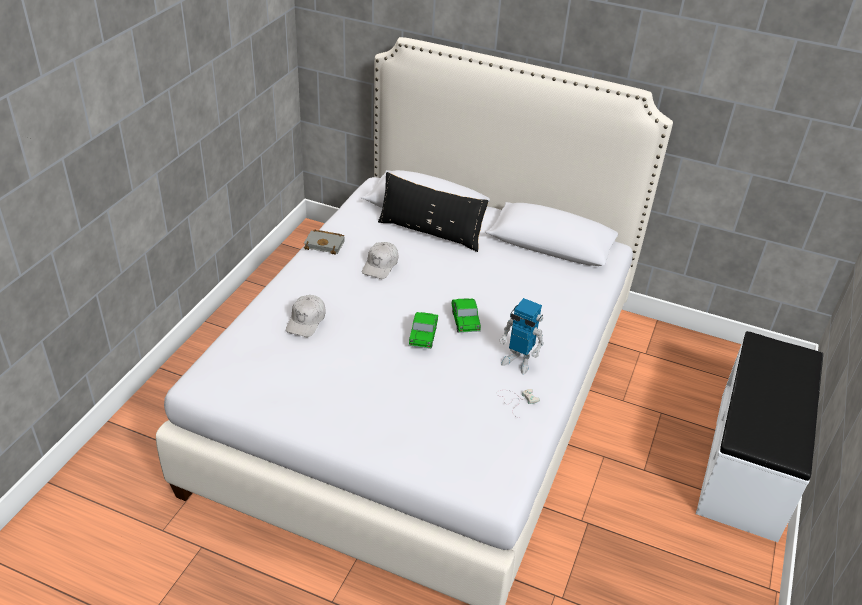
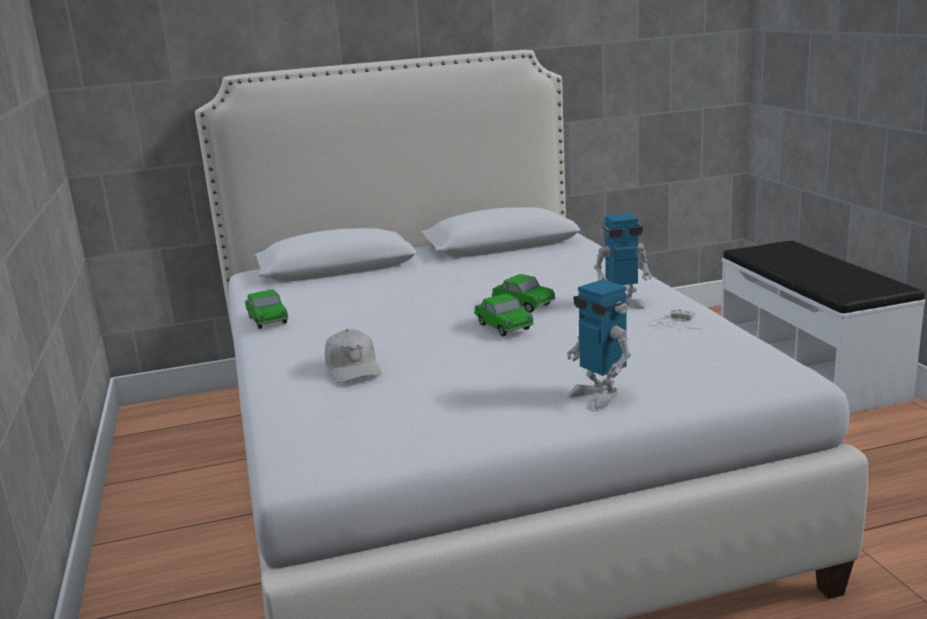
camera: 35 degrees left, 20 degrees down
grey book [304,229,345,255] -> toy car [245,289,288,329]
white cap [362,242,399,279] -> none
black pillow [378,172,489,252] -> none
none -> toy robot [567,279,631,409]

